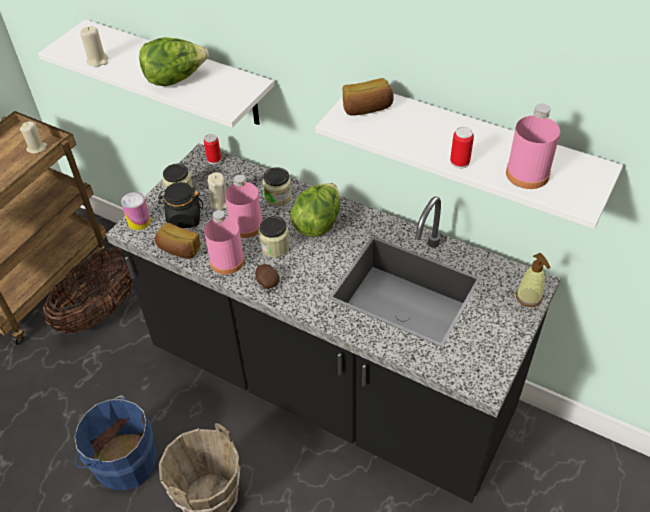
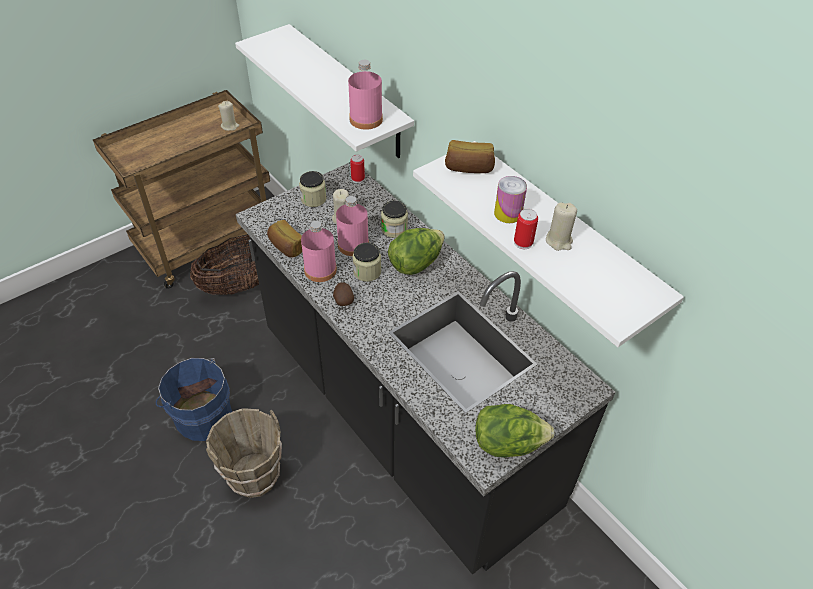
camera: 20 degrees right, 0 degrees up
beige candle [80,26,108,67] -> beige candle moved to [546,203,577,251]
can [121,192,151,230] -> can moved to [494,176,527,223]
lettuce [139,37,209,86] -> lettuce moved to [475,404,555,458]
black jar [158,182,203,228] -> none
pink bottle [506,104,560,189] -> pink bottle moved to [348,60,383,130]
soap dispenser [516,253,551,307] -> none

